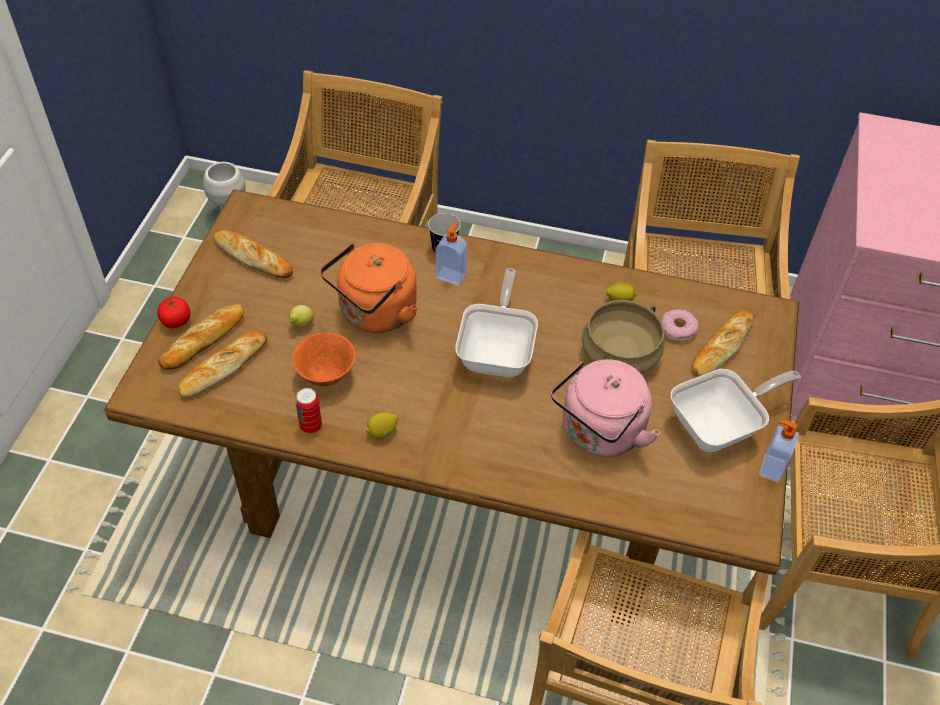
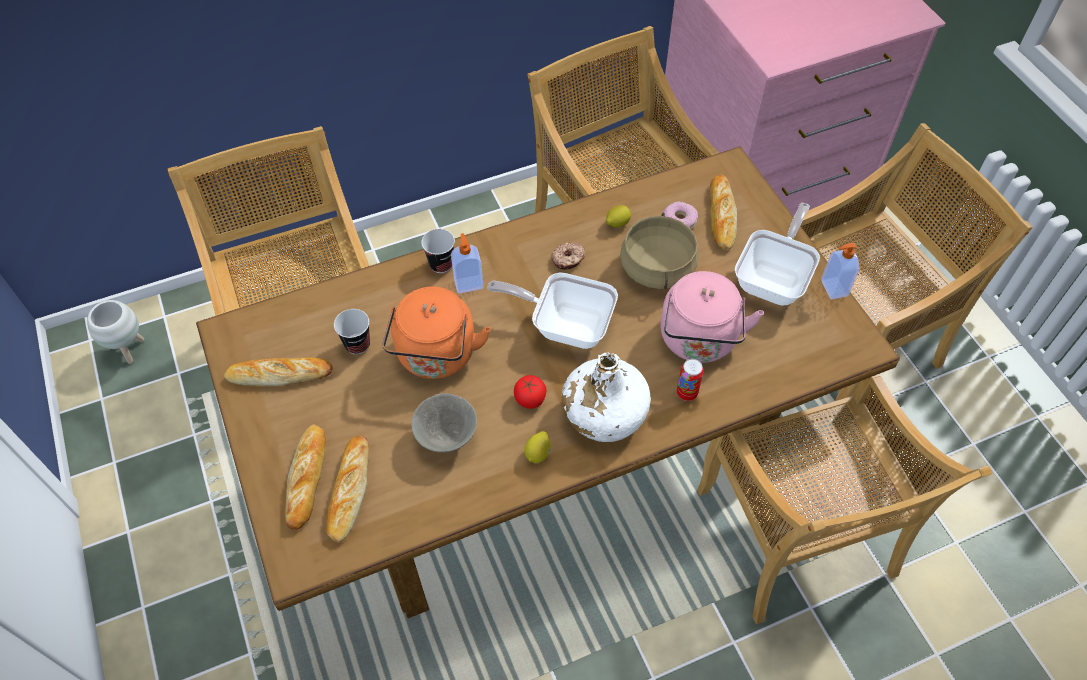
camera: 35 degrees left, 5 degrees up
tomato [157,297,190,328] -> tomato moved to [514,375,547,409]
lemon [289,305,314,327] -> none
orange bowl [292,332,356,386] -> grey bowl [411,393,477,453]
can [295,388,322,433] -> can moved to [677,359,704,401]
frying pan [455,268,538,377] -> frying pan turned 45 degrees counterclockwise [487,273,618,349]
none -> cup [334,309,370,355]
none -> donut [551,242,586,270]
none -> white bottle [562,352,651,442]

